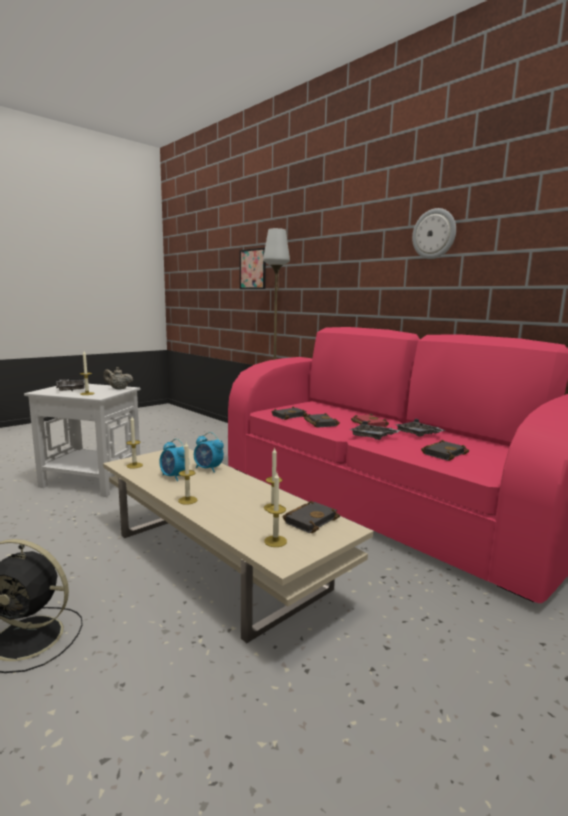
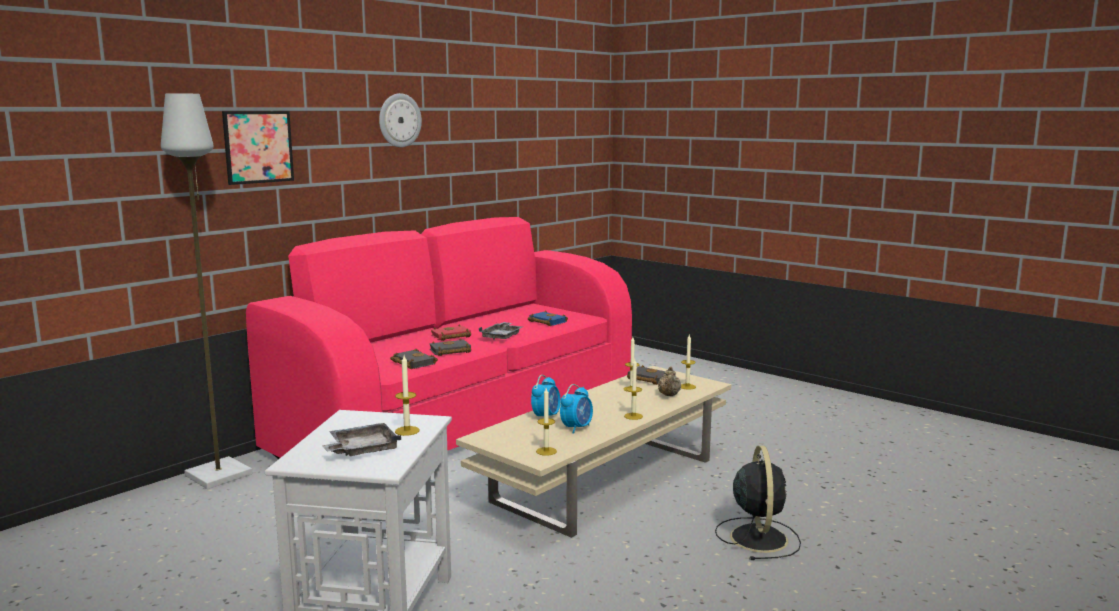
camera: 95 degrees left, 0 degrees up
beige teapot [103,367,133,390] -> beige teapot moved to [658,367,681,396]
picture [240,248,266,289] -> picture moved to [222,111,294,185]
grey tray [396,419,445,437] -> none
black book [421,440,469,461] -> blue book [528,311,568,326]

